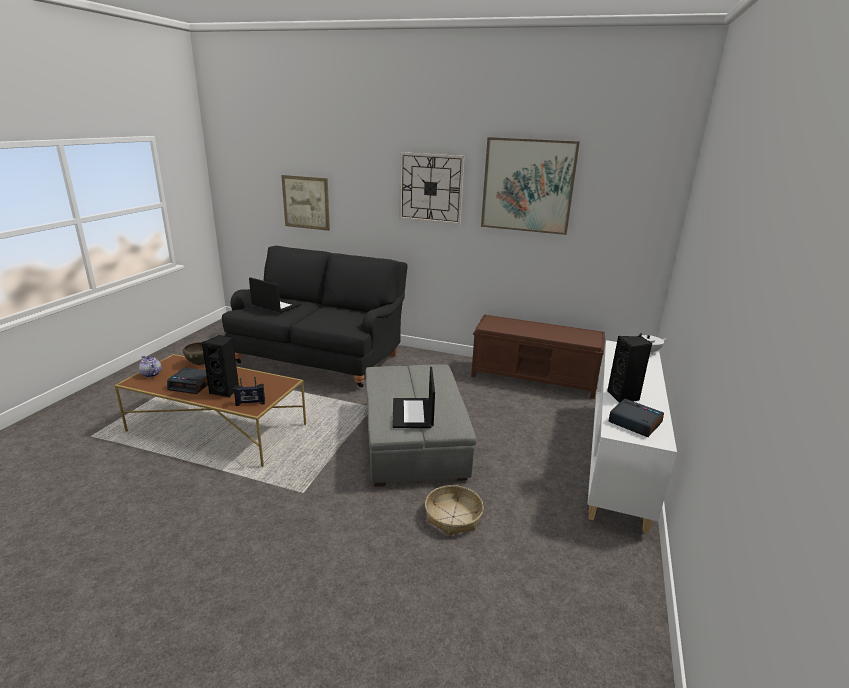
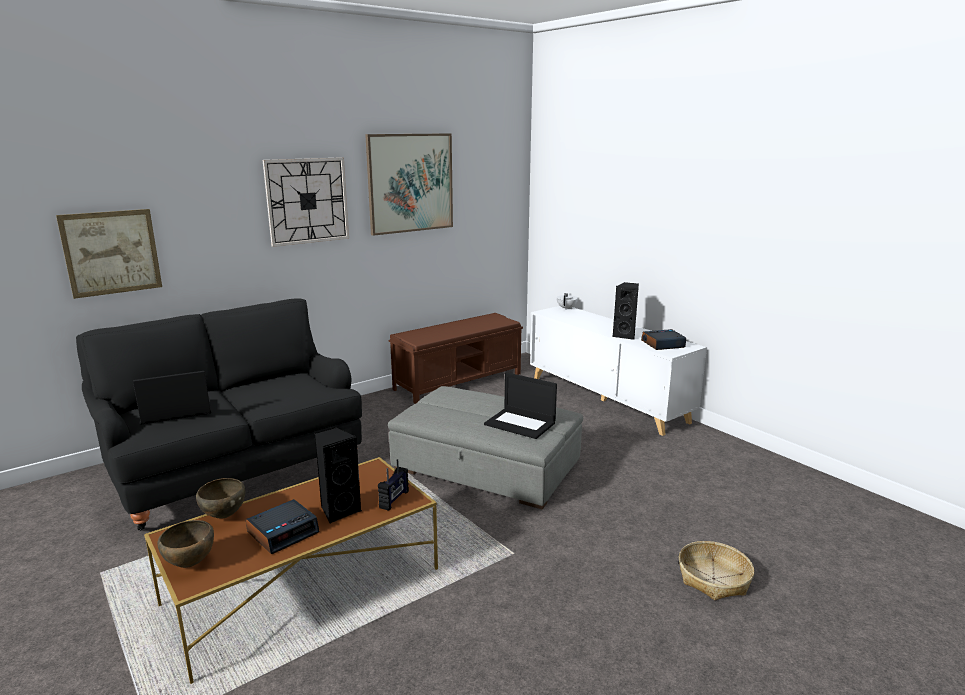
camera: 55 degrees left, 5 degrees down
teapot [139,356,162,377] -> brown bowl [158,520,214,568]
basket [425,485,484,536] -> basket moved to [679,541,754,600]

